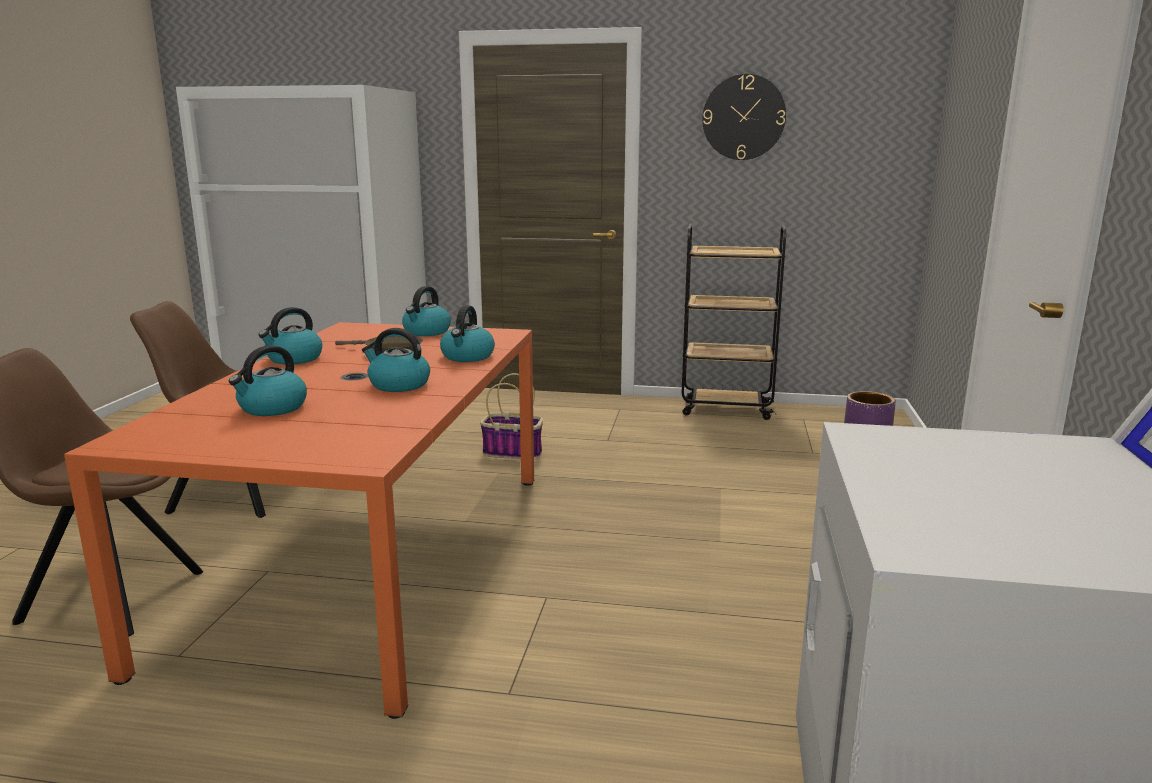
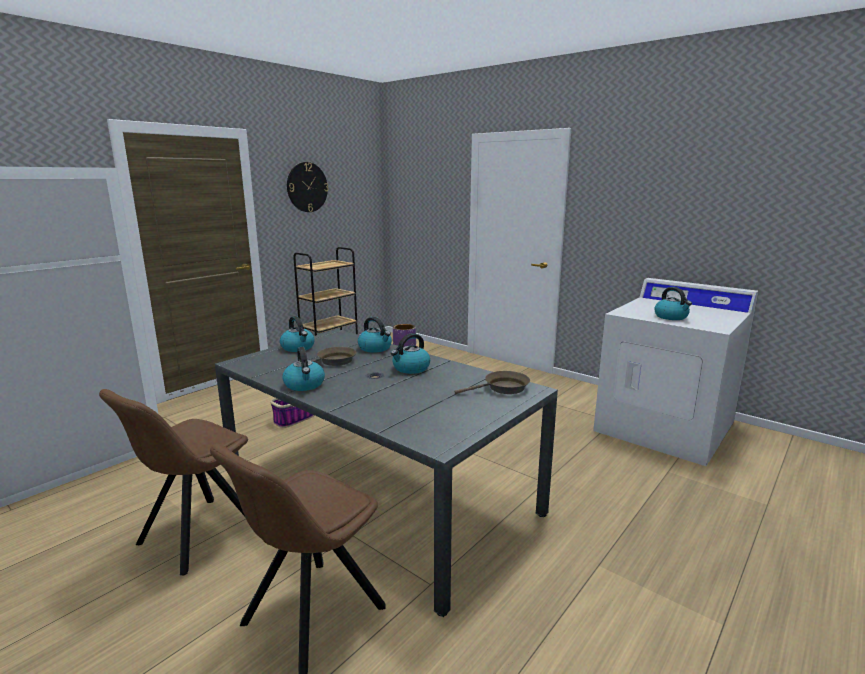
camera: 60 degrees left, 0 degrees up
orange dining table [64,322,534,719] -> grey dining table [215,329,558,617]
kettle [229,345,307,416] -> kettle moved to [654,287,692,320]
none -> brown frying pan [454,371,530,394]

